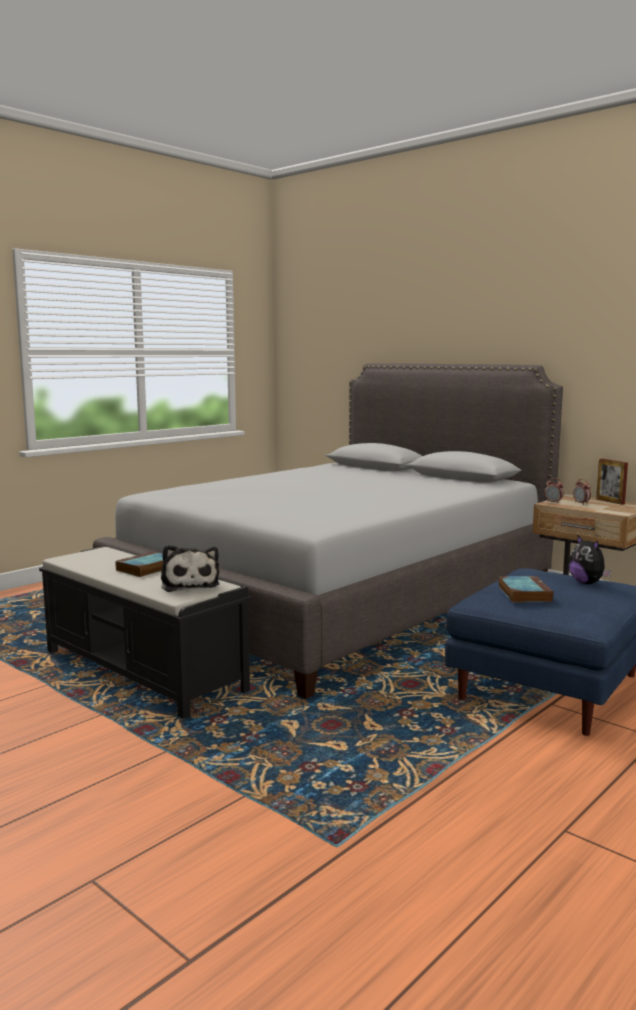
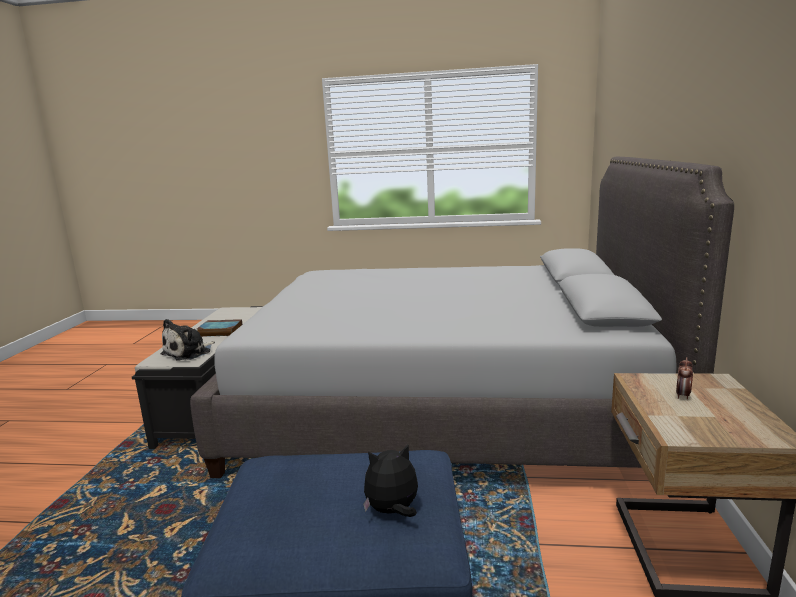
camera: 55 degrees right, 5 degrees up
book [499,576,553,602] -> none
alarm clock [544,478,564,504] -> none
plush toy [569,534,611,584] -> plush toy turned 45 degrees clockwise [363,444,418,517]
picture frame [596,459,628,505] -> none

